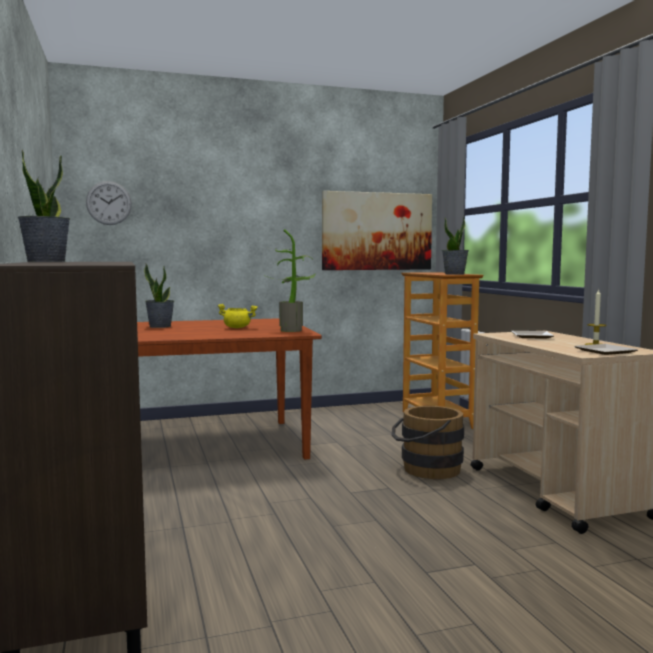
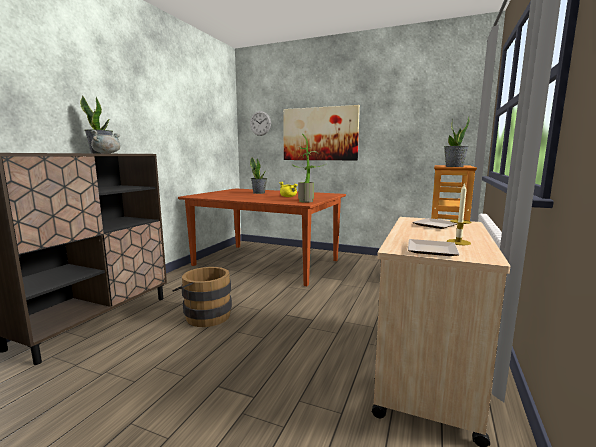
camera: 40 degrees right, 5 degrees up
picture [322,191,432,270] -> picture moved to [283,105,360,160]
brown bucket [392,406,464,479] -> brown bucket moved to [172,267,232,327]
none -> grey cooking pot [91,130,120,153]

